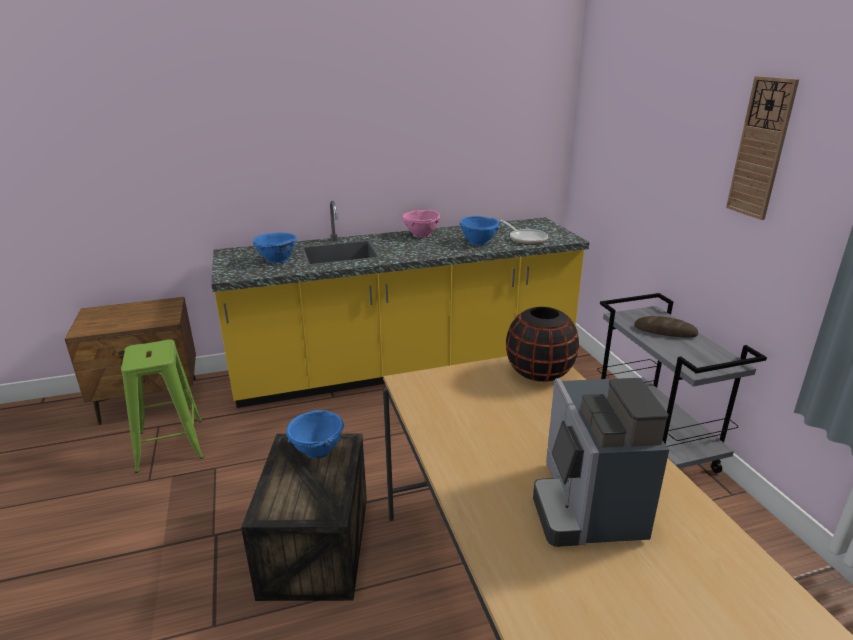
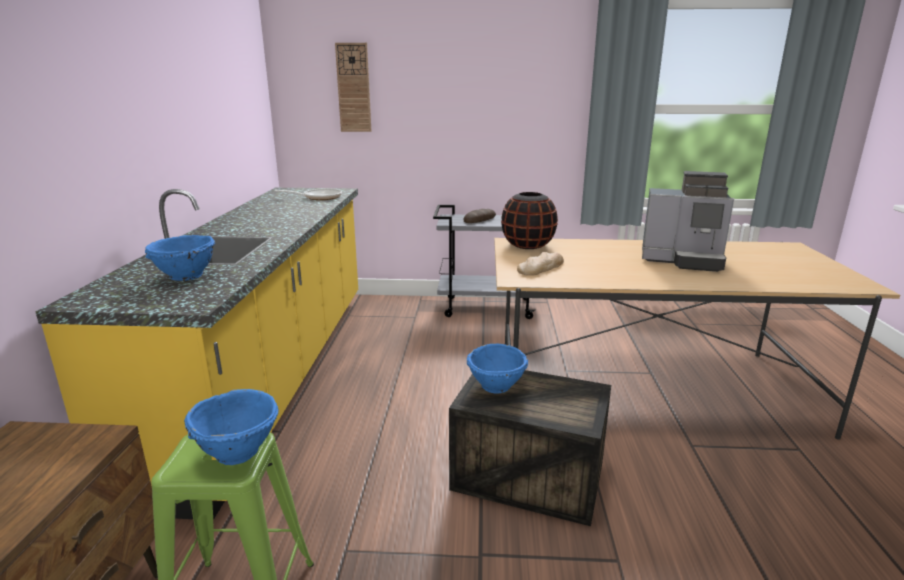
camera: 70 degrees left, 5 degrees down
pink bowl [402,210,440,238] -> none
blue bowl [459,216,500,245] -> blue bowl moved to [184,389,279,465]
wall clock [726,76,799,220] -> wall clock moved to [335,43,371,132]
none -> bread [517,252,564,276]

